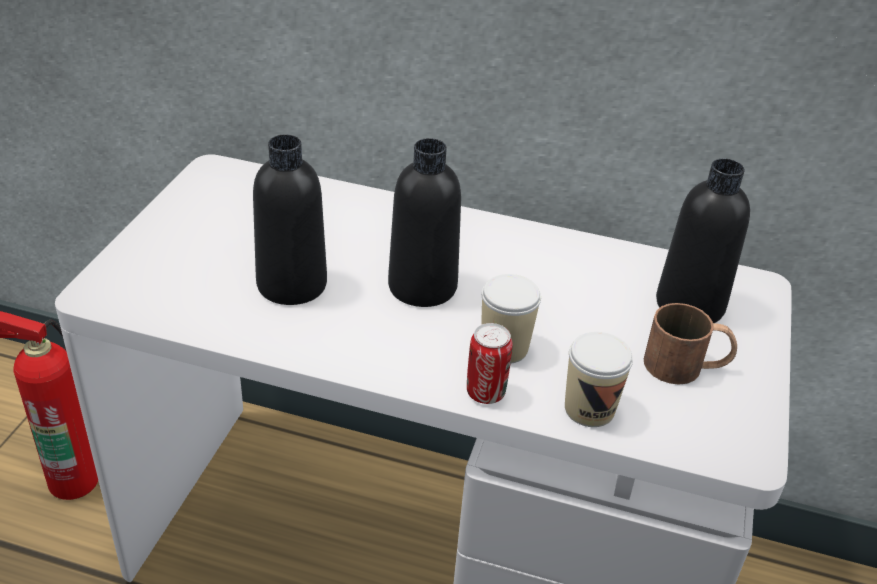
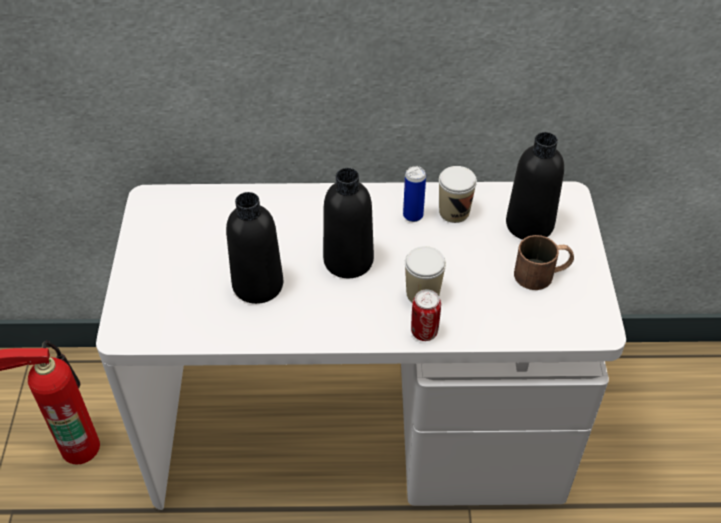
camera: 15 degrees left, 10 degrees up
cup [565,332,633,427] -> cup moved to [439,166,477,223]
none -> can [403,166,426,222]

